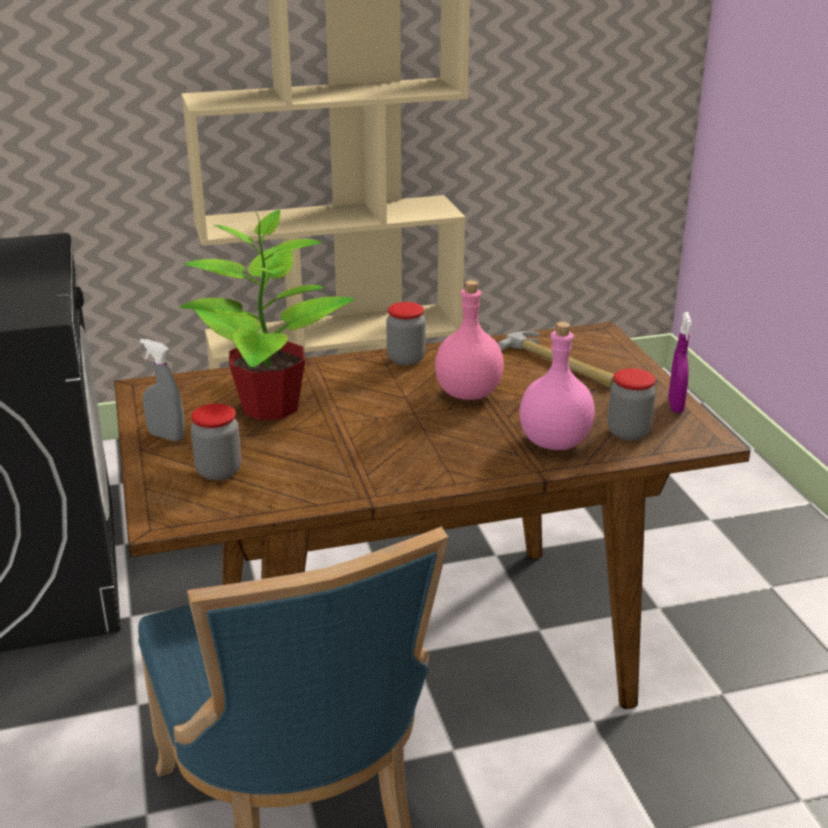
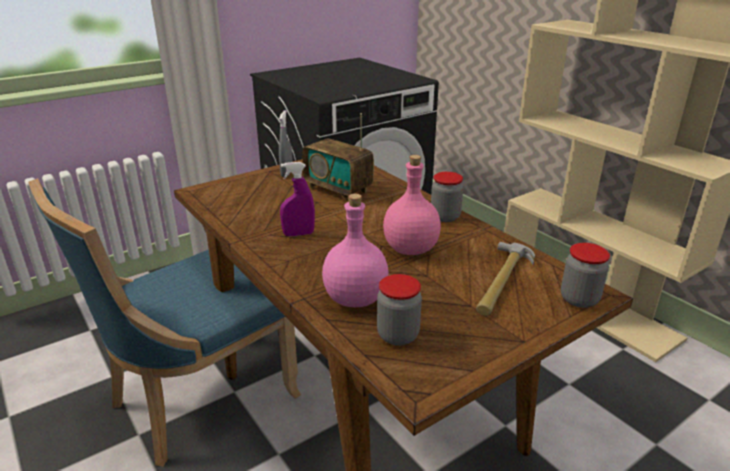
camera: 70 degrees right, 0 degrees up
potted plant [179,210,355,420] -> radio [302,113,374,202]
jar [191,404,241,480] -> jar moved to [561,243,610,308]
purple spray bottle [668,312,691,413] -> purple spray bottle moved to [280,162,315,236]

